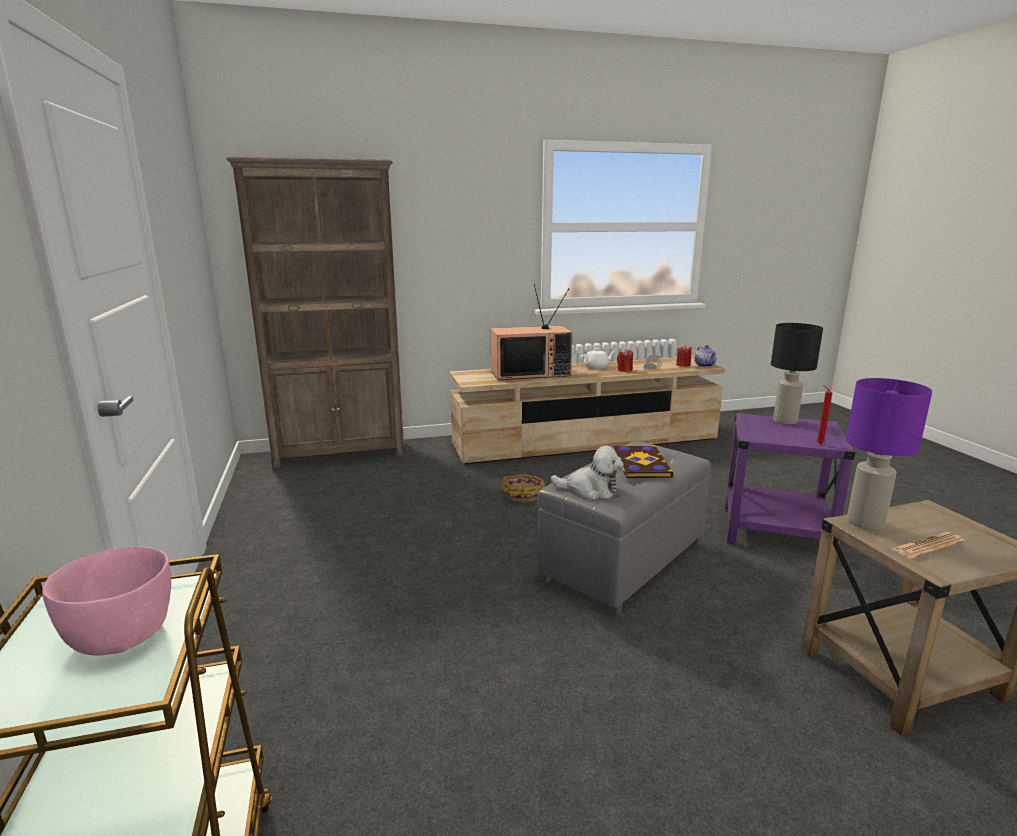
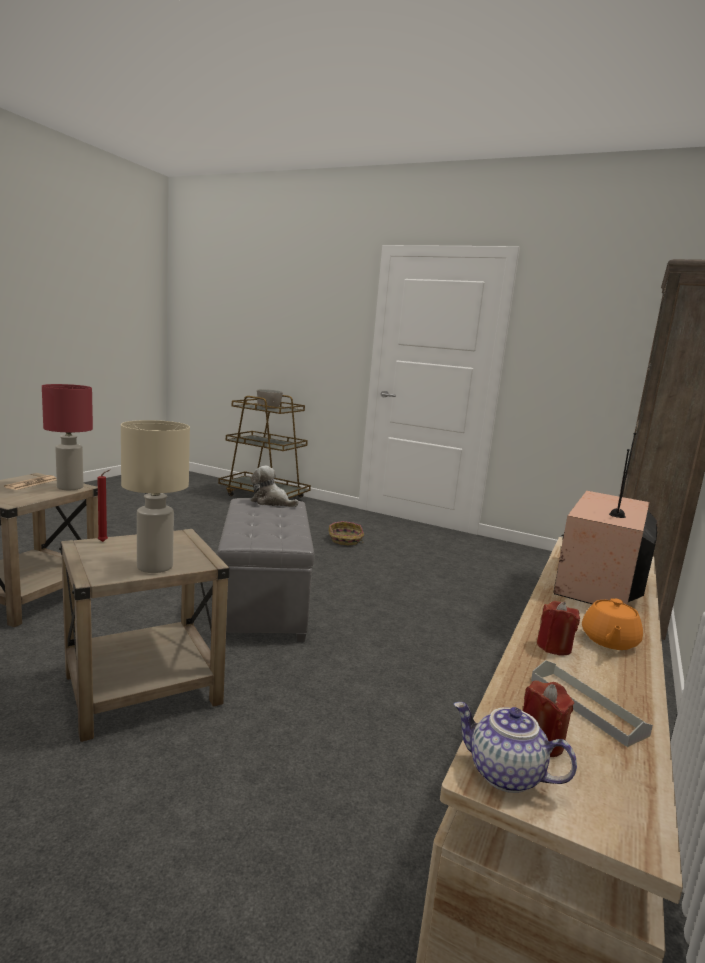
camera: 130 degrees right, 5 degrees down
pink bowl [42,547,171,656] -> grey bowl [257,389,283,409]
basket [502,474,545,503] -> basket moved to [329,521,364,546]
plush toy [551,445,624,500] -> plush toy turned 60 degrees clockwise [250,466,299,507]
white teapot [580,348,615,369] -> orange teapot [582,598,643,650]
book [614,445,674,478] -> none
purple side table [725,413,856,544] -> beige side table [59,529,229,742]
black table lamp [771,323,823,424] -> beige table lamp [121,420,190,573]
purple table lamp [846,378,932,530] -> red table lamp [42,384,93,490]

